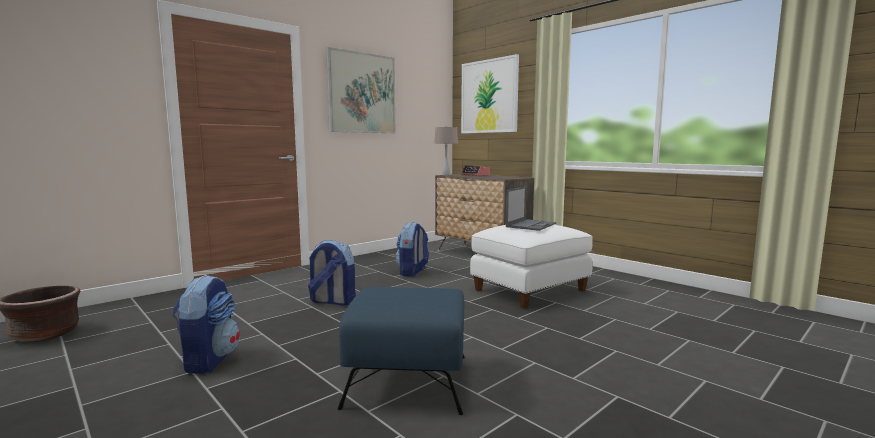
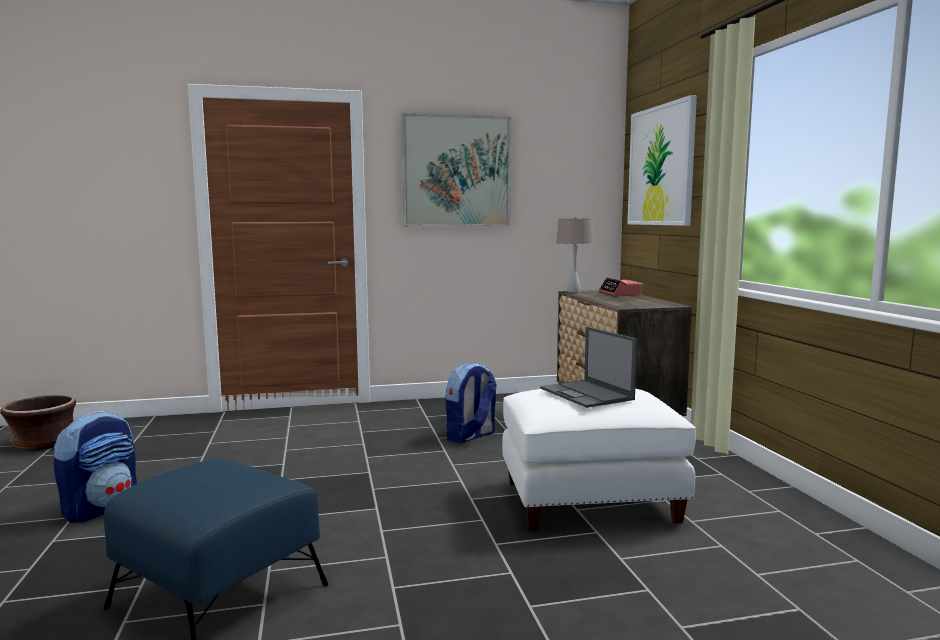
camera: 30 degrees right, 0 degrees up
backpack [308,240,356,306] -> none
laptop [506,187,556,231] -> laptop turned 90 degrees clockwise [541,327,637,408]

